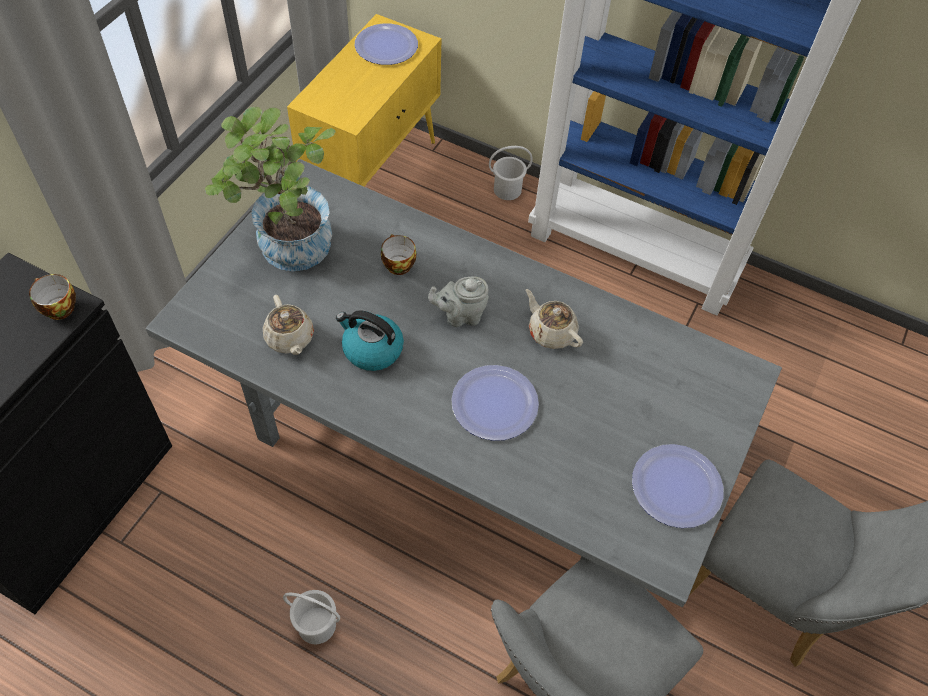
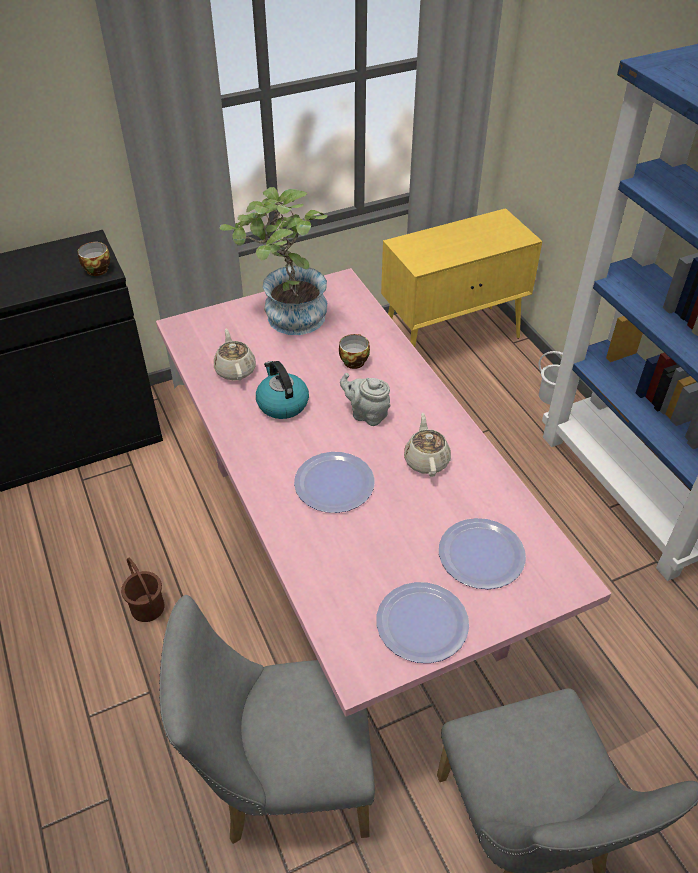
camera: 40 degrees right, 10 degrees down
grey dining table [146,159,782,607] -> pink dining table [156,268,611,717]
beige teapot [263,295,314,355] -> beige teapot turned 150 degrees clockwise [214,329,256,380]
white bucket [283,590,340,644] -> brown bucket [121,558,164,622]
plate [355,23,418,65] -> plate moved to [439,518,526,589]

